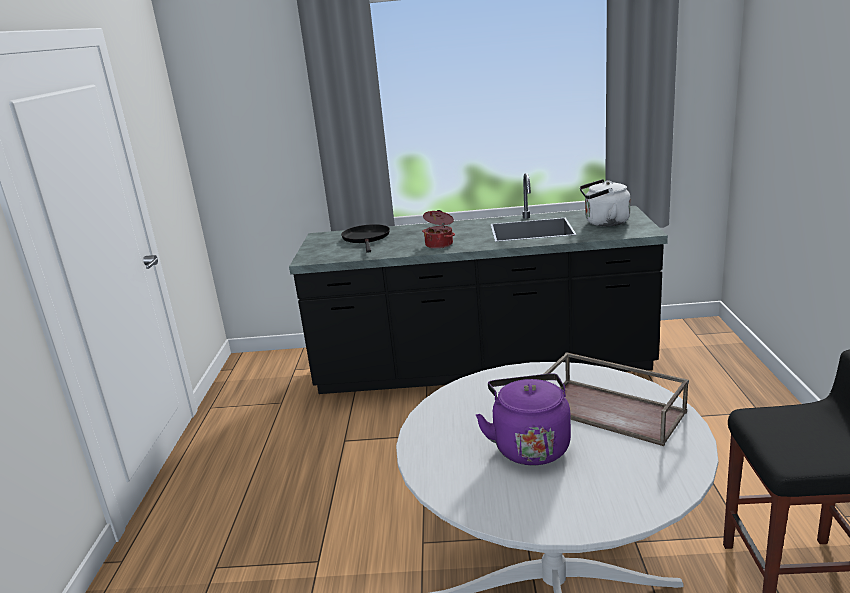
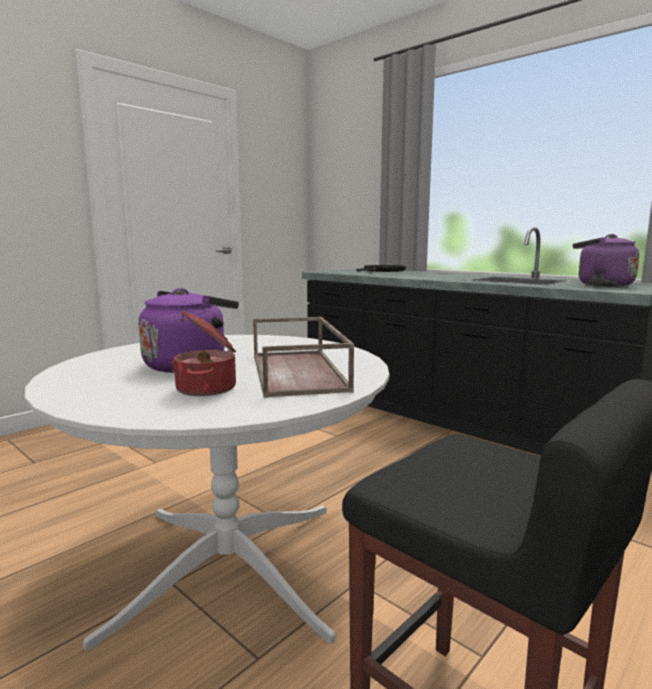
camera: 40 degrees right, 10 degrees down
cooking pot [422,210,455,249] -> cooking pot moved to [171,311,236,396]
white kettle [580,179,630,226] -> purple kettle [573,234,639,287]

